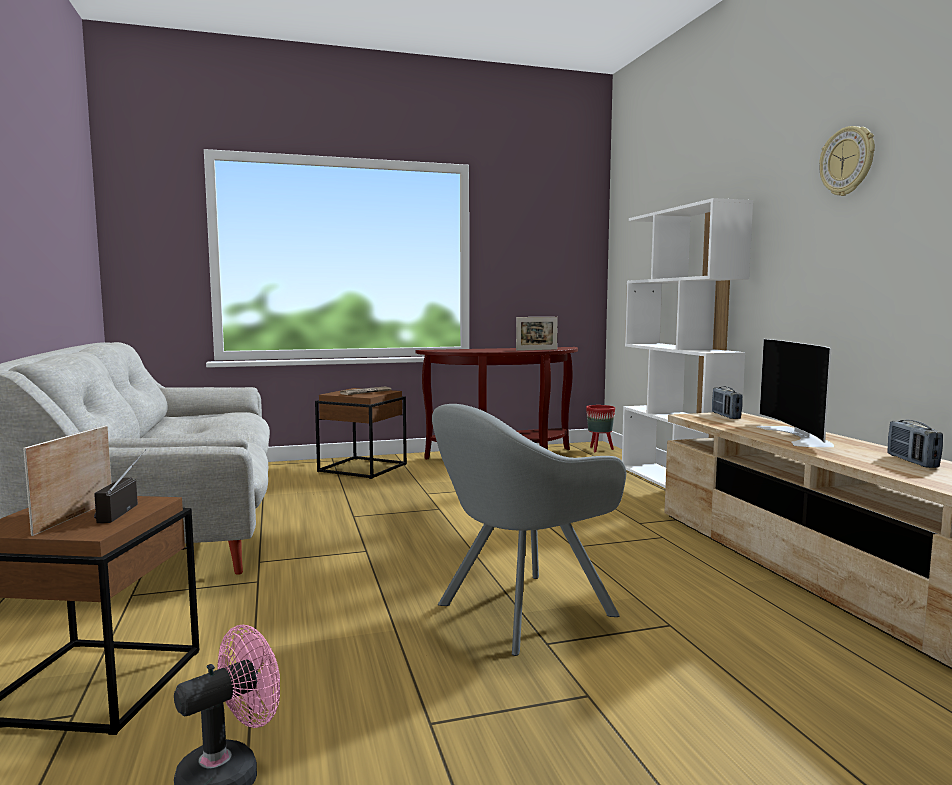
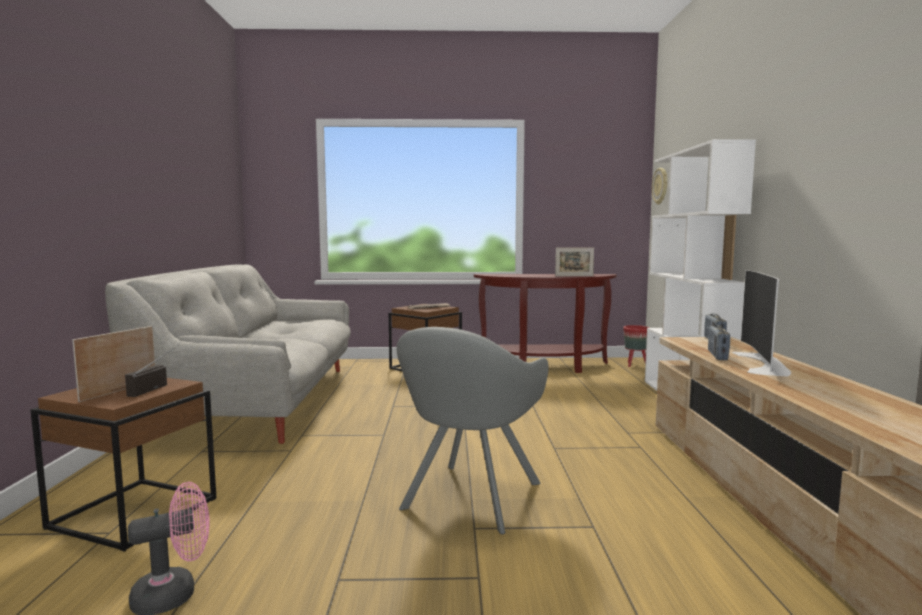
camera: 15 degrees right, 0 degrees up
grey armchair [432,404,626,656] -> grey armchair turned 45 degrees counterclockwise [396,327,549,534]
wall clock [819,126,875,196] -> wall clock moved to [652,168,667,204]
radio [887,420,943,468] -> radio moved to [708,325,730,360]

